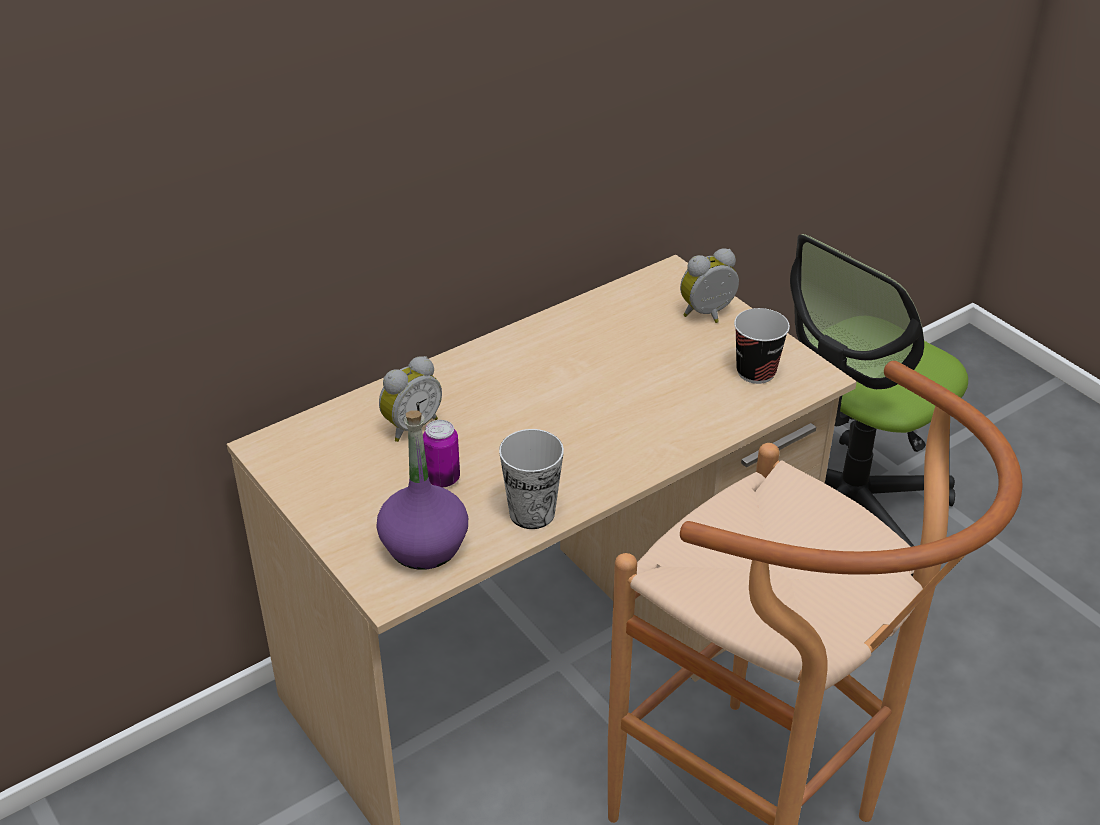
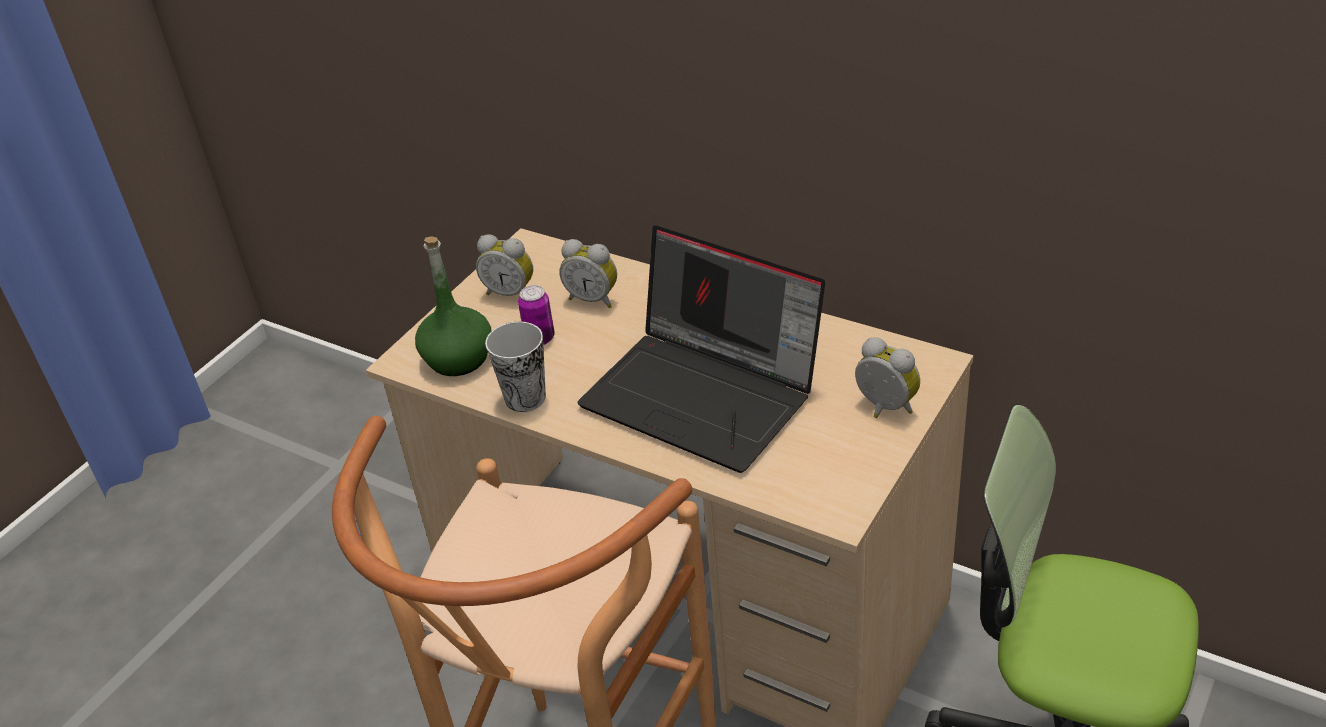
camera: 70 degrees right, 0 degrees up
purple bottle [376,410,468,570] -> green bottle [415,236,492,376]
cup [734,308,790,384] -> none
none -> alarm clock [476,234,533,296]
none -> laptop [578,225,825,473]

